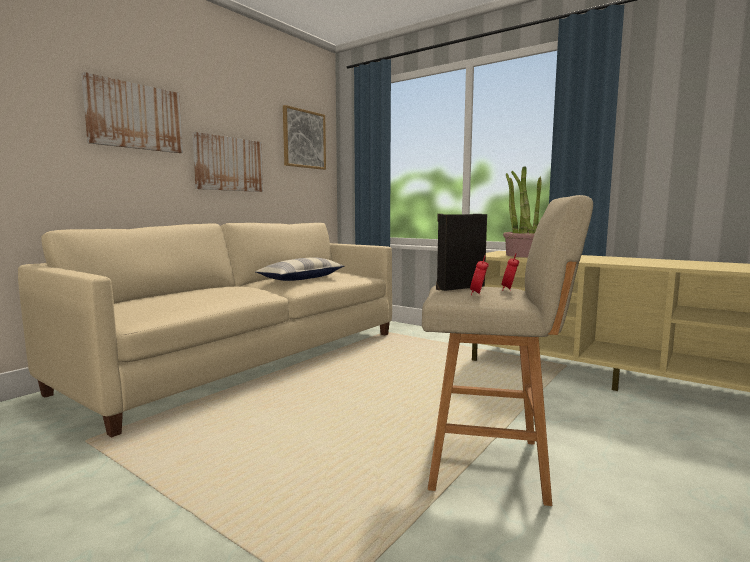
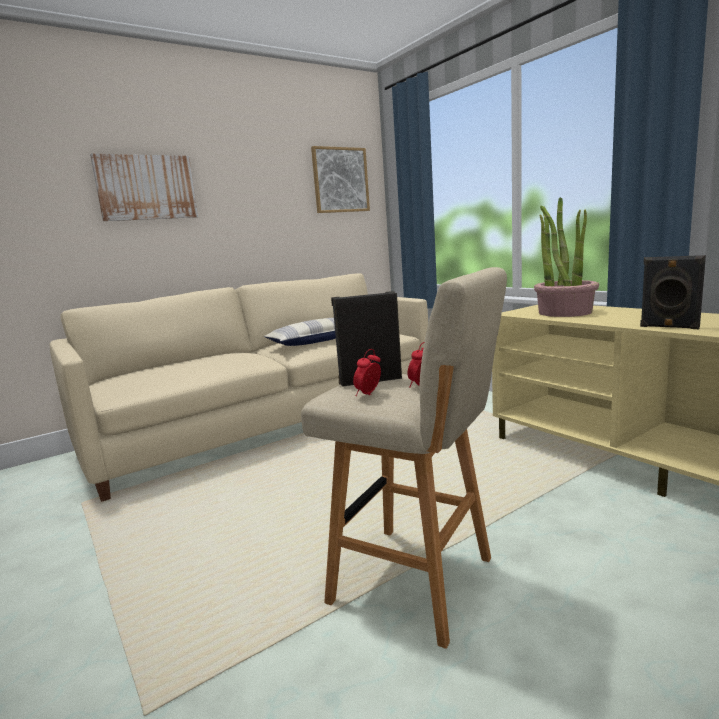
camera: 20 degrees right, 5 degrees up
picture [192,132,263,192] -> none
none -> black speaker [640,255,706,329]

